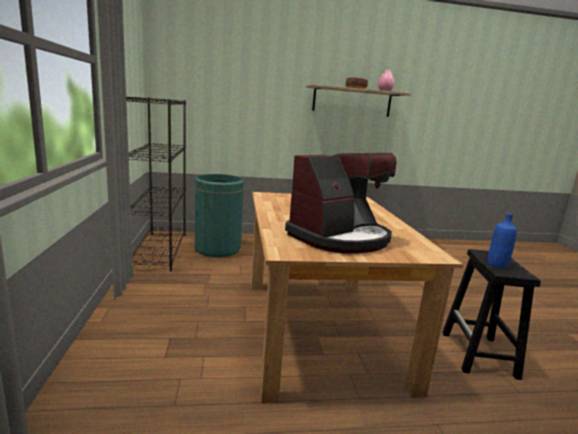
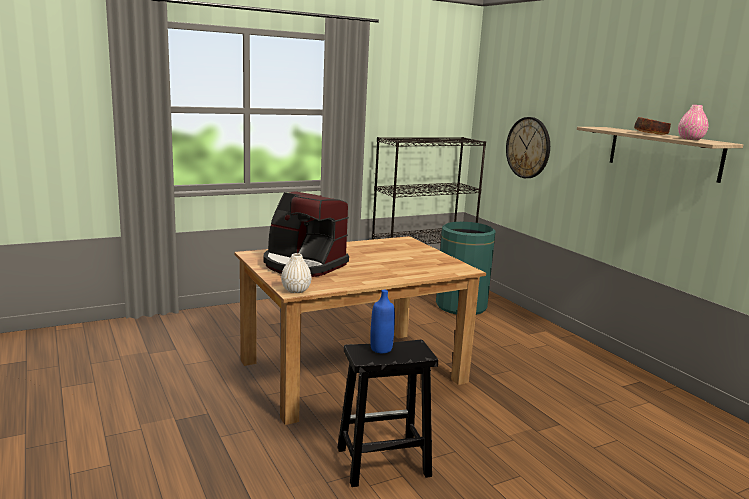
camera: 70 degrees right, 0 degrees up
none -> white vase [281,253,312,293]
none -> wall clock [506,117,550,178]

